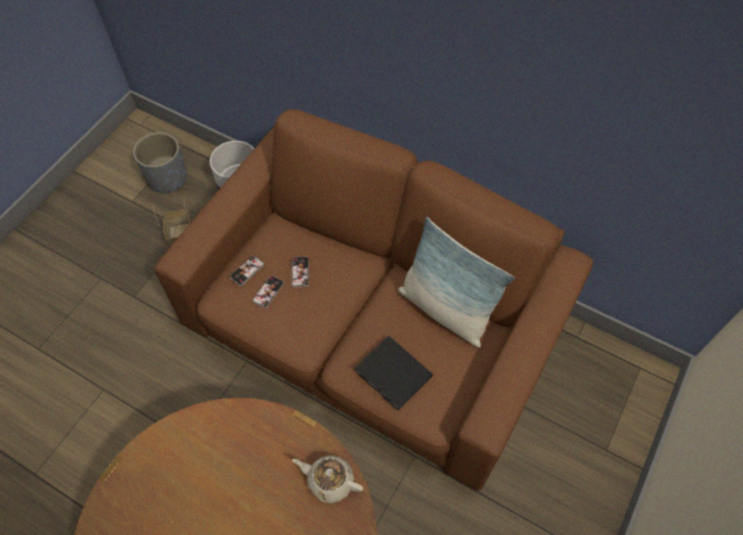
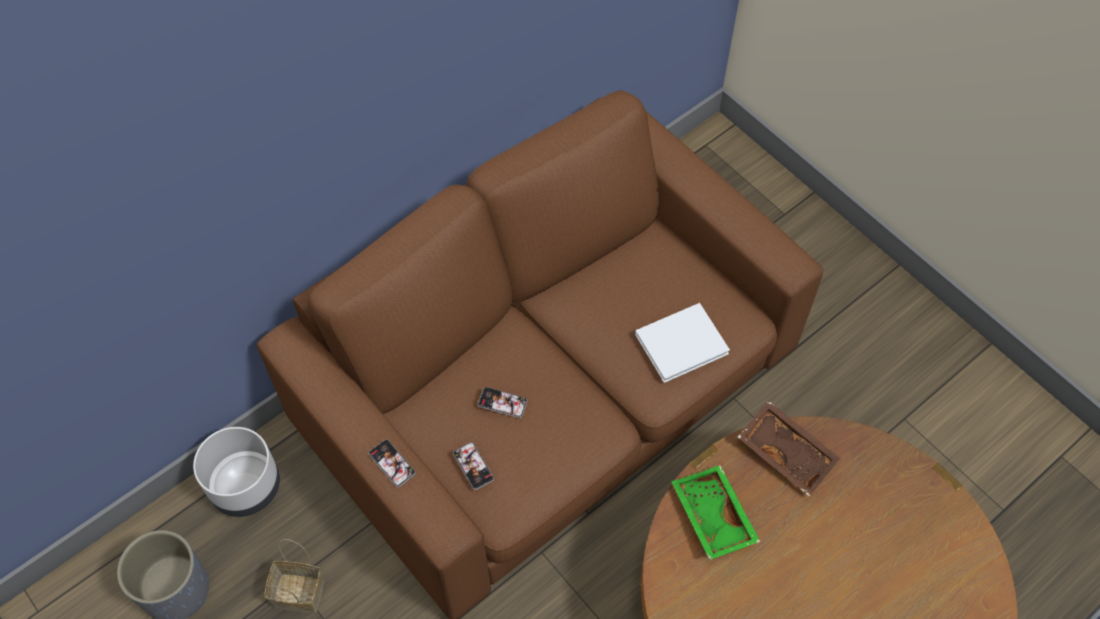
camera: 70 degrees left, 0 degrees up
phone [252,276,284,308] -> phone moved to [368,439,416,487]
beige teapot [292,455,363,503] -> brown tray [738,401,840,496]
black book [355,336,433,411] -> white book [635,303,730,383]
pillow [398,217,515,348] -> none
none -> green tray [671,465,760,560]

